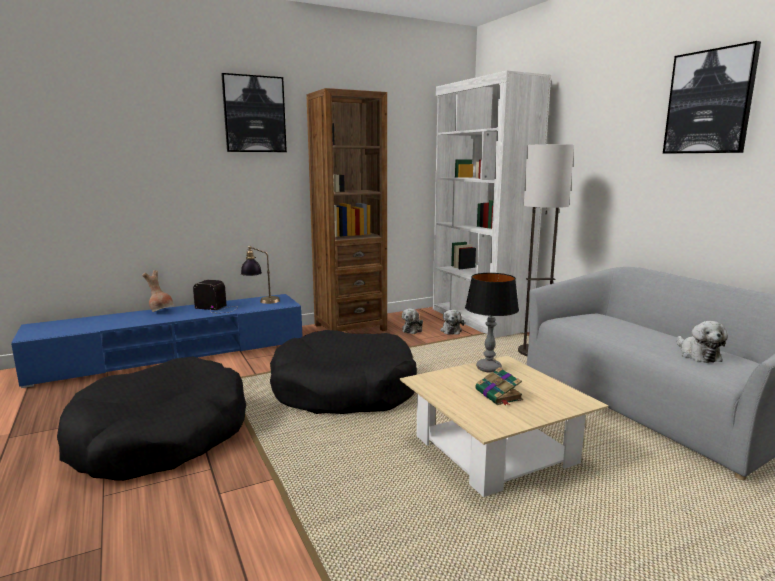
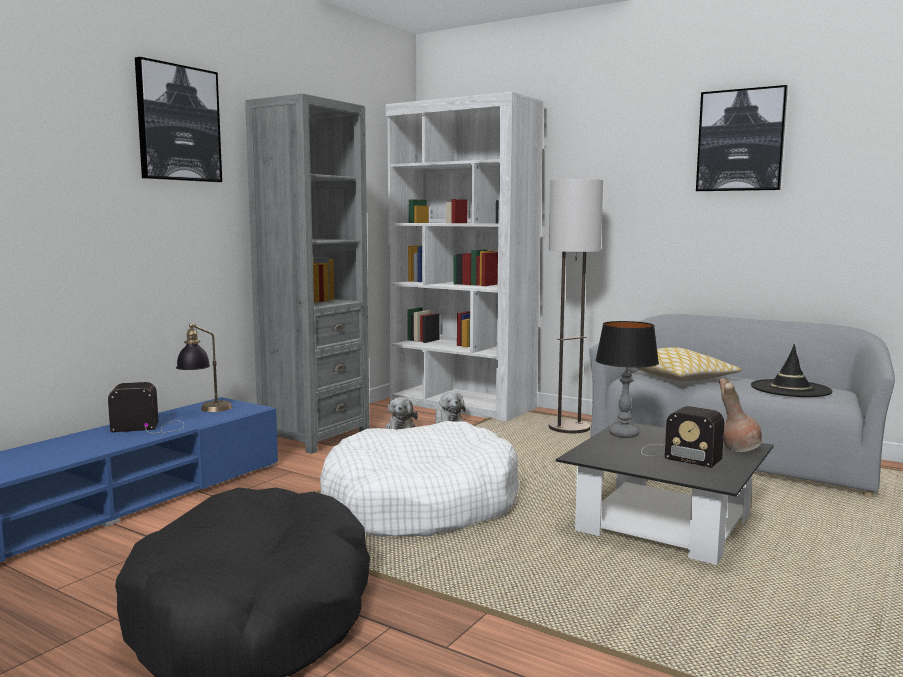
camera: 30 degrees left, 5 degrees down
brown vase [142,270,174,312] -> brown vase moved to [719,378,763,452]
black dog bed [270,330,417,414] -> white dog bed [320,421,520,537]
brown bookcase [306,88,387,331] -> grey bookcase [245,93,370,454]
beige coffee table [400,356,608,497] -> black coffee table [556,421,774,565]
book [475,367,523,406] -> radio [641,406,724,468]
plush toy [677,321,728,363] -> black hat [751,344,833,397]
none -> pillow [637,347,741,381]

